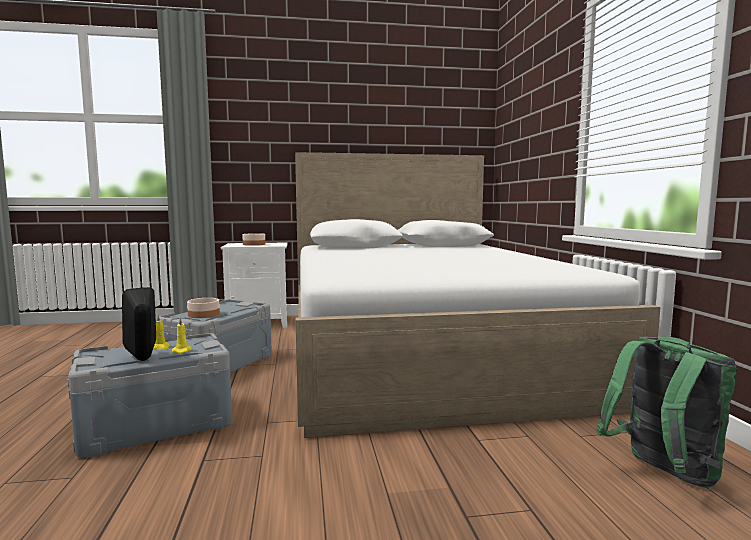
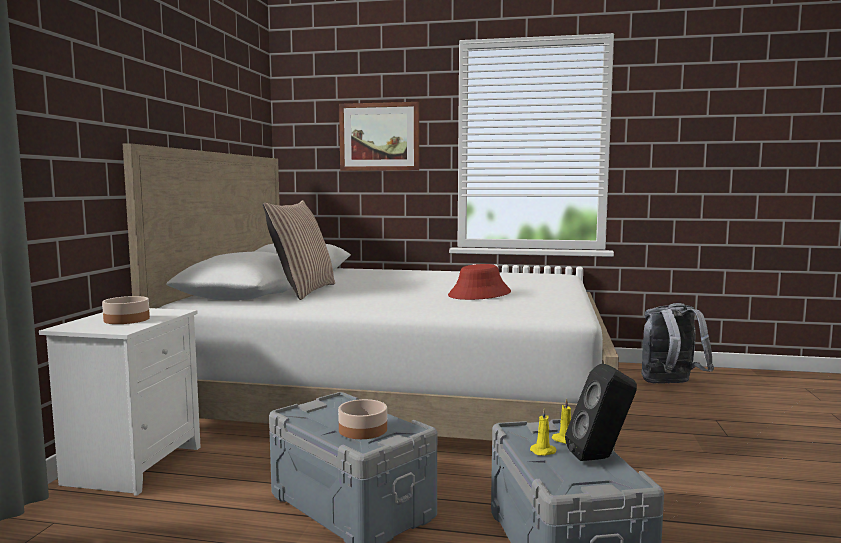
camera: 70 degrees left, 0 degrees up
green backpack [596,336,737,488] -> grey backpack [641,303,714,384]
none -> pillow [263,200,335,300]
none -> picture [339,102,419,171]
none -> red hat [448,264,511,300]

